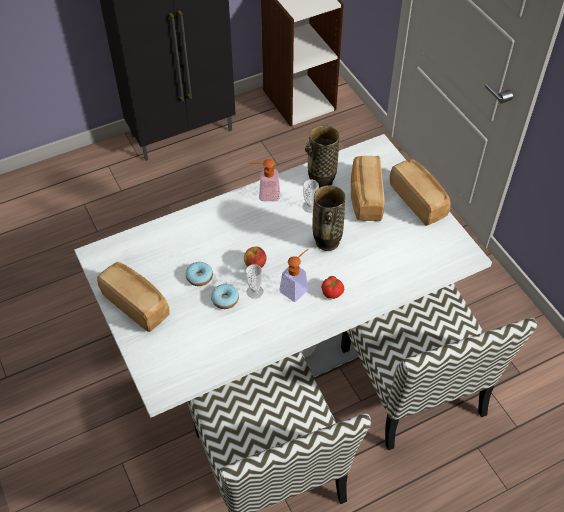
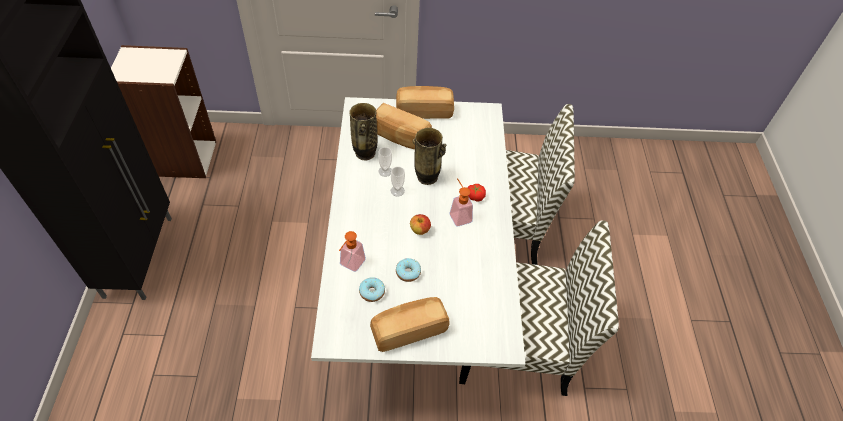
camera: 65 degrees left, 0 degrees up
donut [211,284,239,309] -> donut moved to [359,277,385,302]
cup [246,264,263,299] -> cup moved to [391,167,405,197]
soap dispenser [249,159,280,201] -> soap dispenser moved to [339,231,366,272]

